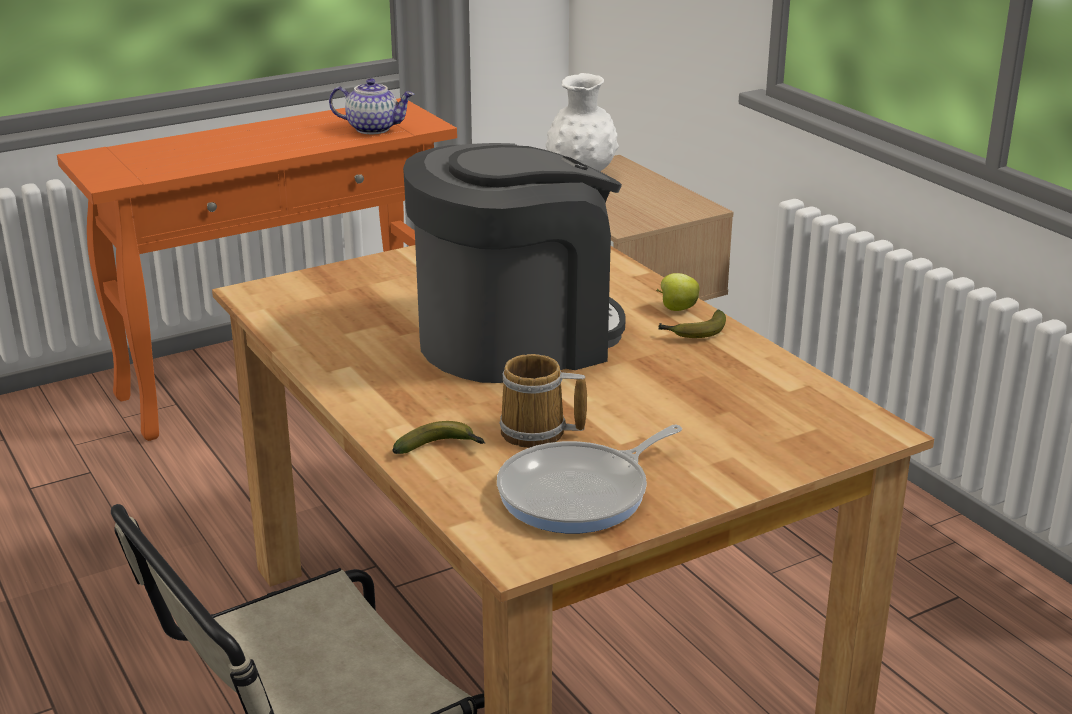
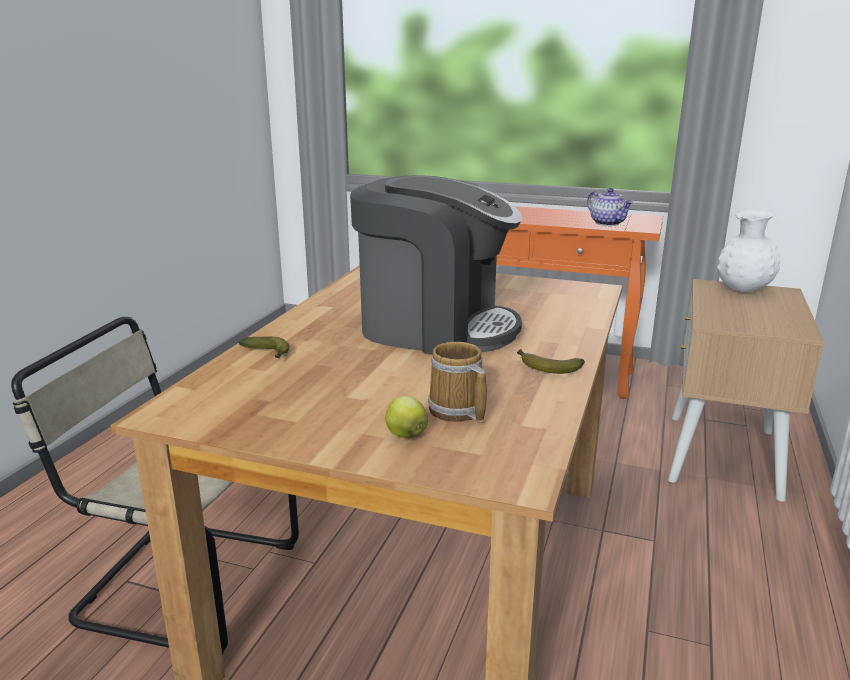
camera: 50 degrees right, 5 degrees down
frying pan [497,425,682,533] -> none
mug [499,354,587,448] -> mug moved to [428,342,487,422]
apple [656,273,700,311] -> apple moved to [385,396,428,438]

